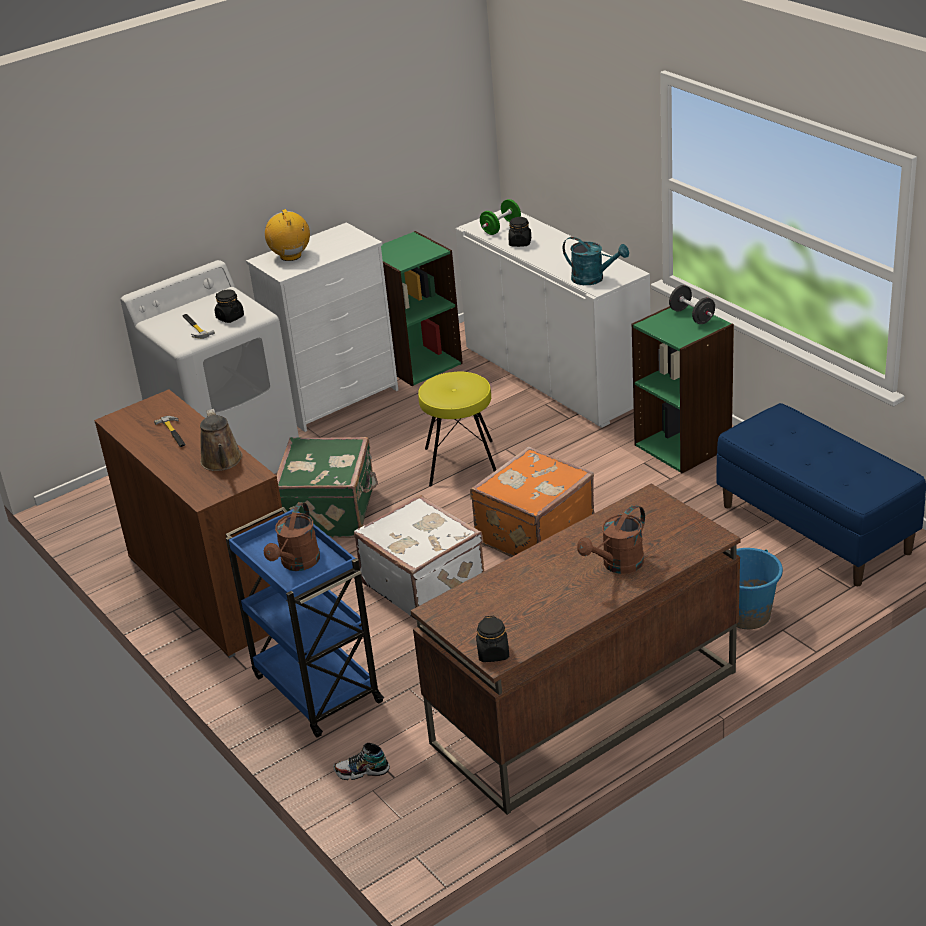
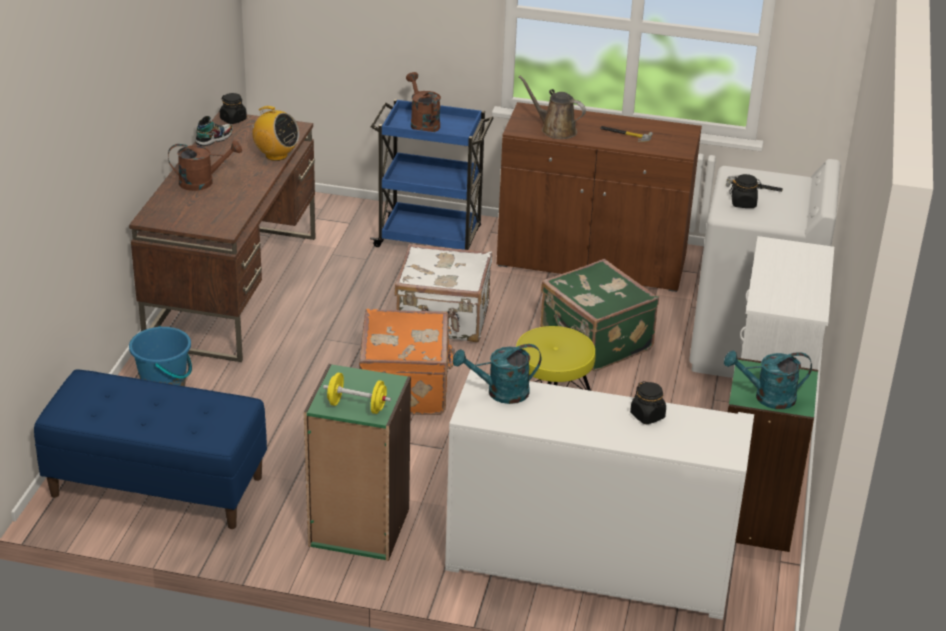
camera: 135 degrees right, 0 degrees up
radio [265,209,310,261] -> radio moved to [248,106,299,161]
shoe [333,743,390,780] -> shoe moved to [196,116,233,146]
green dumbbell [480,199,521,235] -> none
brown watering can [577,505,645,574] -> brown watering can turned 75 degrees clockwise [168,140,242,191]
black dumbbell [669,285,715,324] -> yellow dumbbell [323,372,391,414]
none -> turquoise watering can [724,350,812,409]

